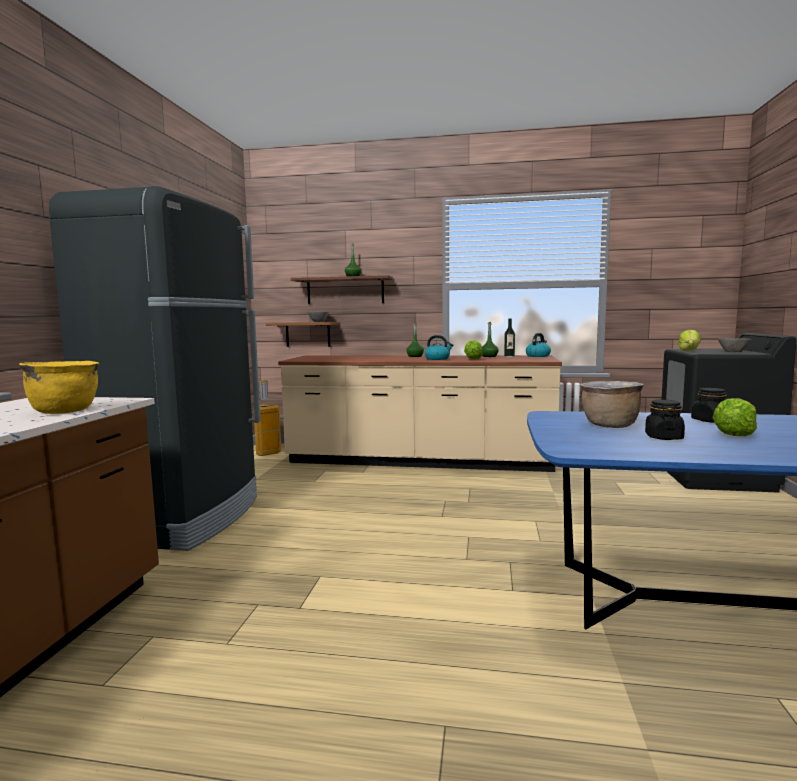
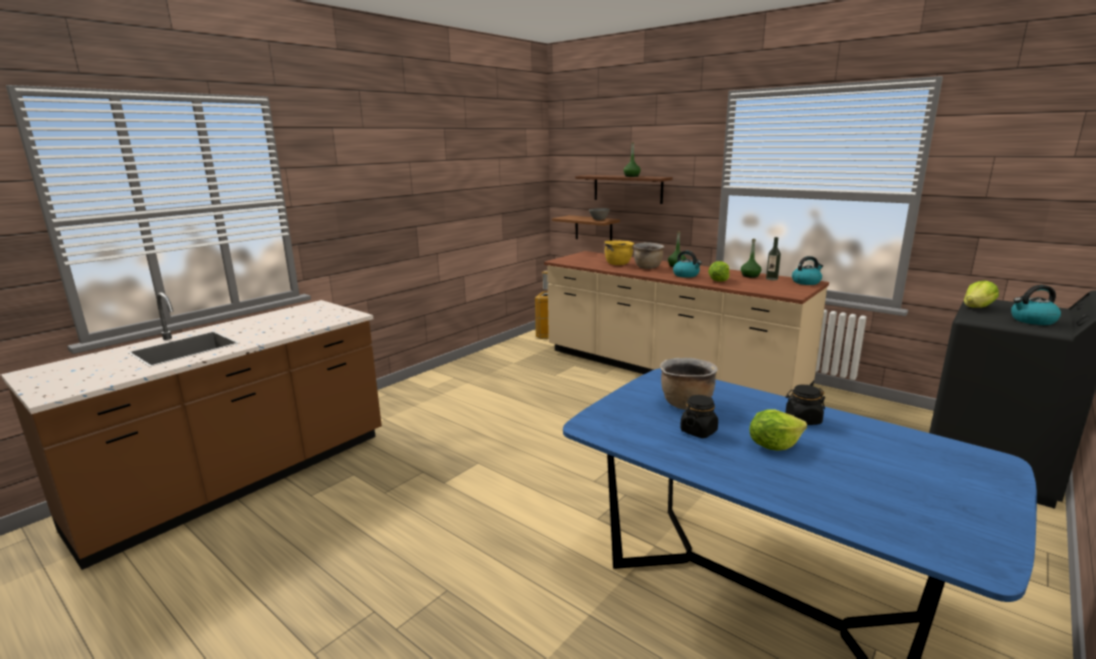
camera: 30 degrees right, 10 degrees up
yellow cooking pot [19,361,99,414] -> yellow cooking pot moved to [604,241,634,265]
black fridge [49,186,260,551] -> none
grey bowl [718,338,751,352] -> kettle [1011,285,1061,325]
none -> brown cooking pot [633,242,665,269]

